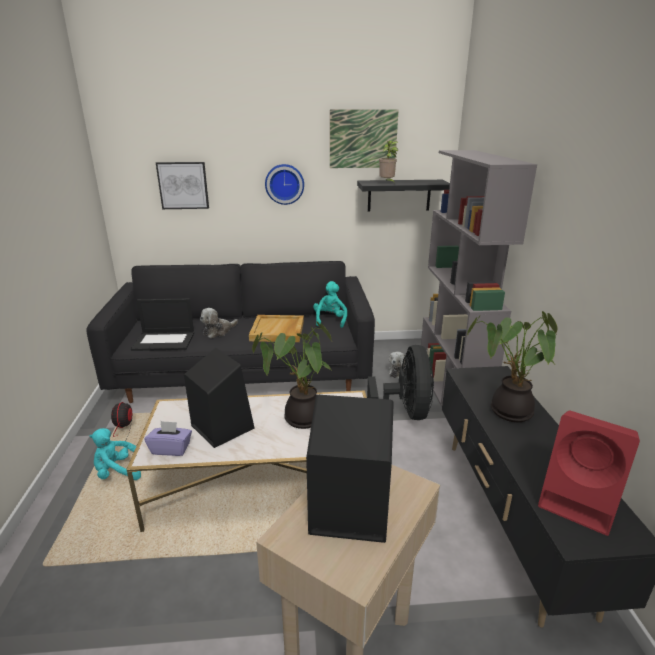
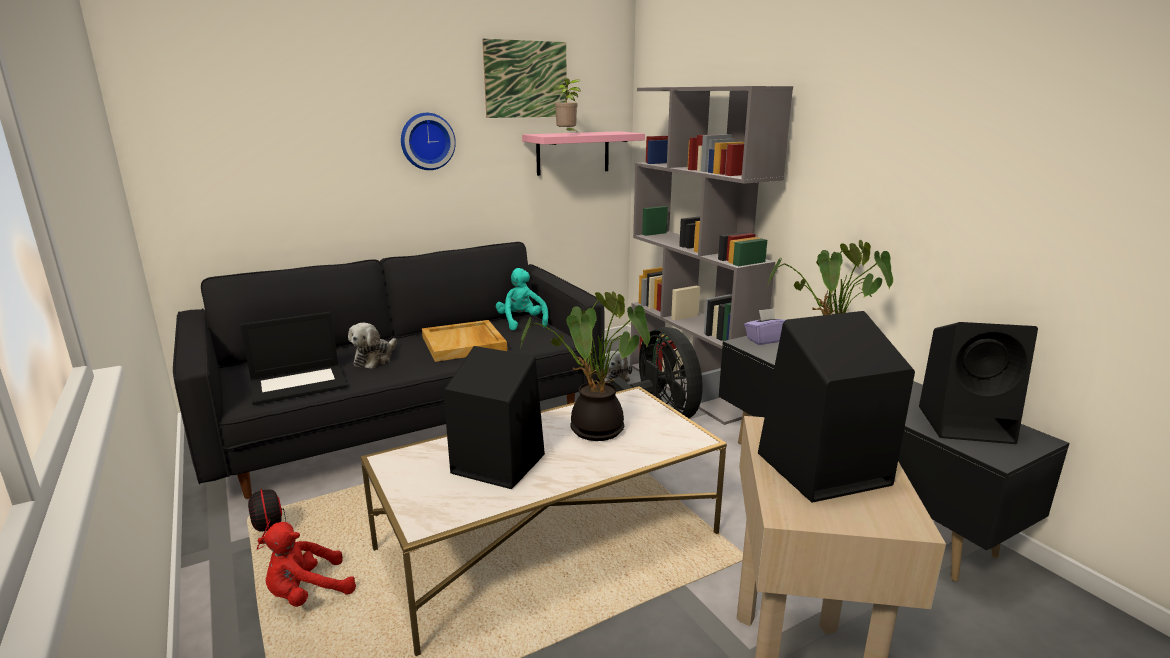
camera: 25 degrees left, 5 degrees down
turquoise plush toy [90,428,141,480] -> red plush toy [258,522,356,607]
purple tissue box [144,421,192,456] -> purple tissue box moved to [744,308,785,345]
picture [156,162,209,209] -> none
black shelf [357,180,450,212] -> pink shelf [522,131,645,176]
red speaker [538,410,640,536] -> black speaker [919,322,1038,444]

